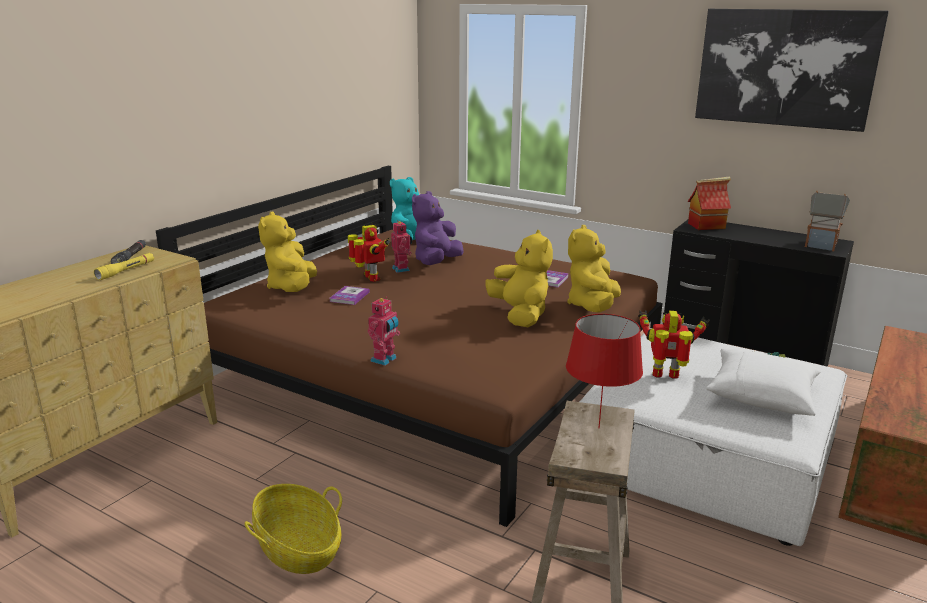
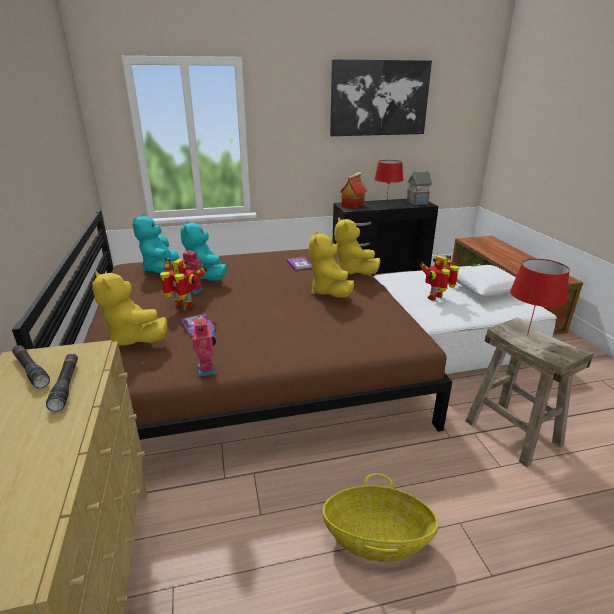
camera: 45 degrees left, 5 degrees up
yellow flashlight [94,253,154,280] -> black flashlight [46,354,78,412]
toy robot [368,297,400,366] -> toy robot moved to [192,316,216,377]
purple plush toy [412,191,464,265] -> turquoise plush toy [181,221,227,281]
yellow plush toy [485,230,553,327] -> yellow plush toy turned 120 degrees counterclockwise [309,231,354,298]
none -> red table lamp [375,160,403,198]

